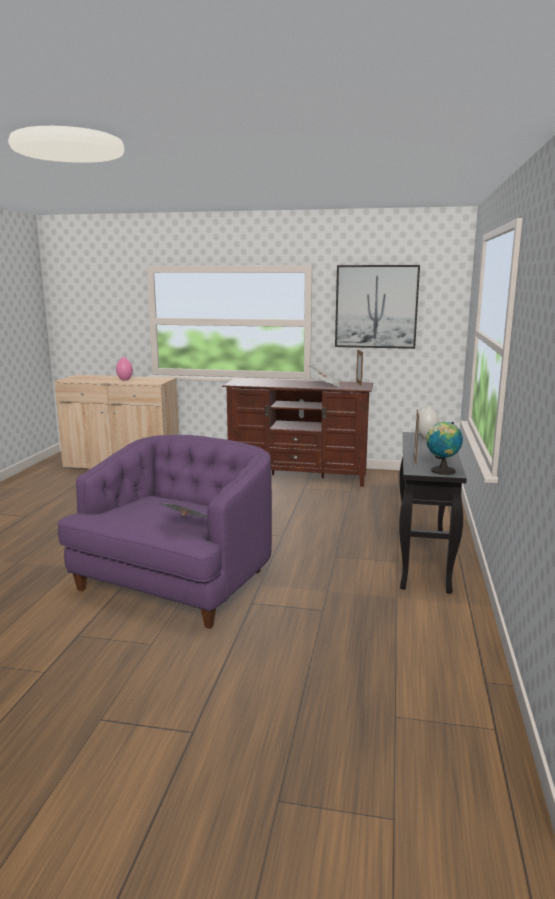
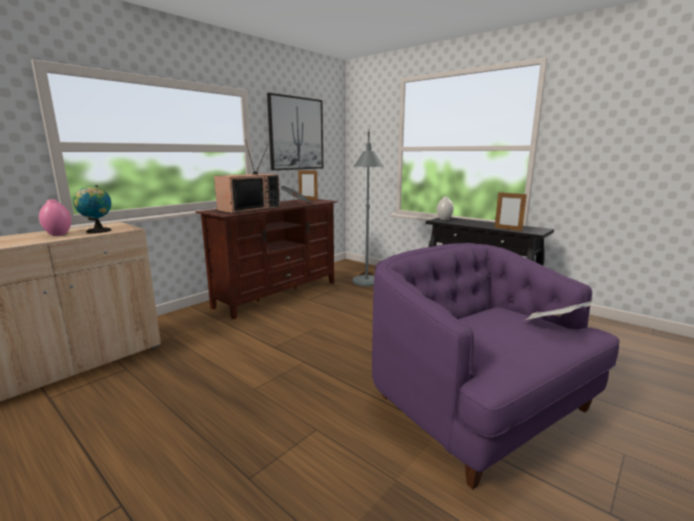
camera: 60 degrees left, 0 degrees up
globe [426,422,463,475] -> globe moved to [73,185,111,233]
none -> television [214,140,280,214]
none -> grey floor lamp [353,129,383,287]

